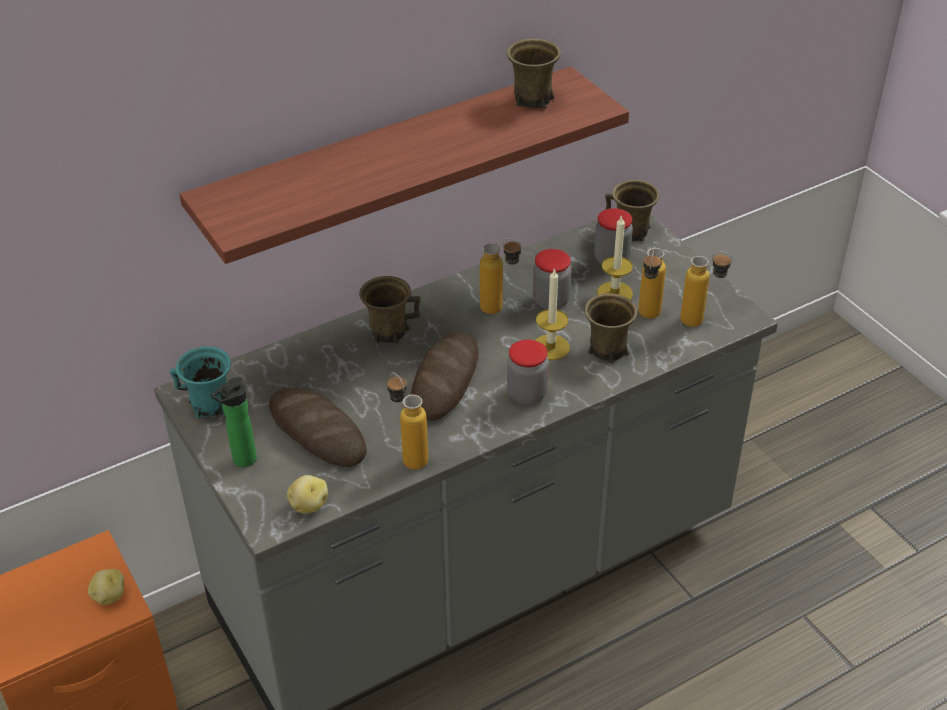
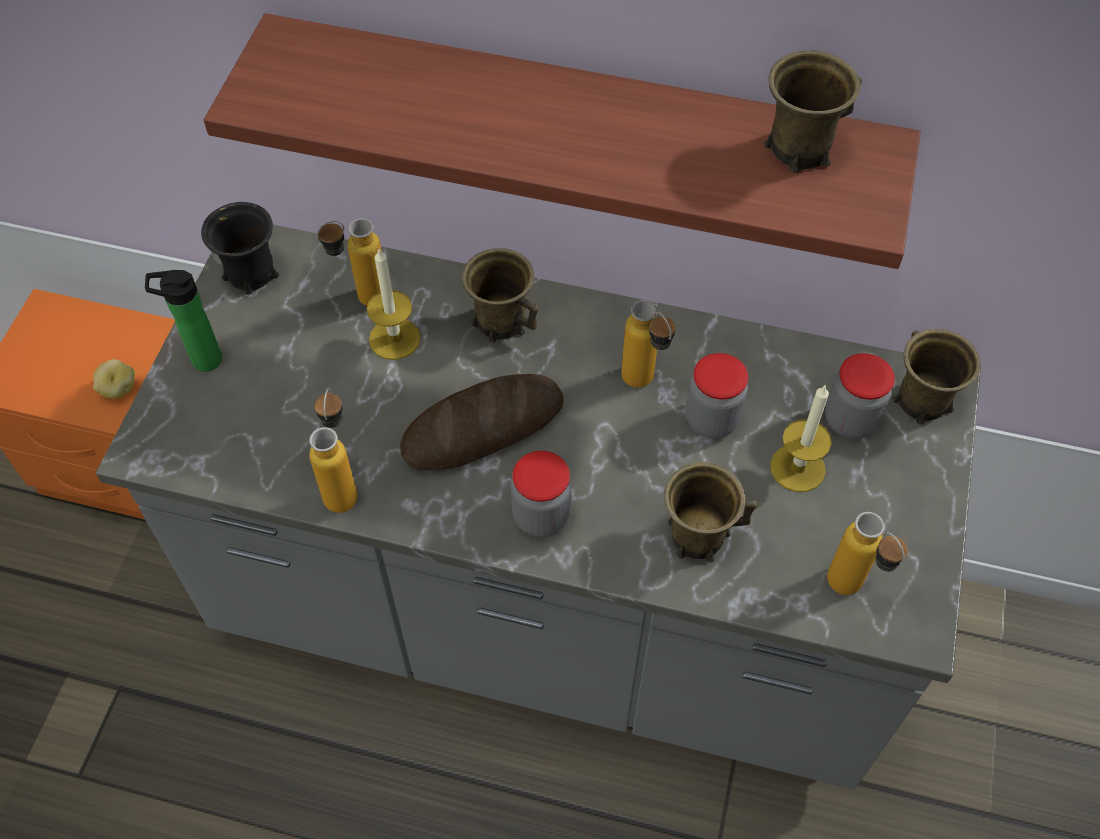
camera: 45 degrees right, 15 degrees up
turquoise mug [170,346,231,418] -> black mug [201,202,279,295]
bread [269,388,367,467] -> none
potato [287,475,328,514] -> none
candle [535,268,570,360] -> candle moved to [367,249,421,360]
bottle [638,248,666,319] -> bottle moved to [317,218,382,306]

